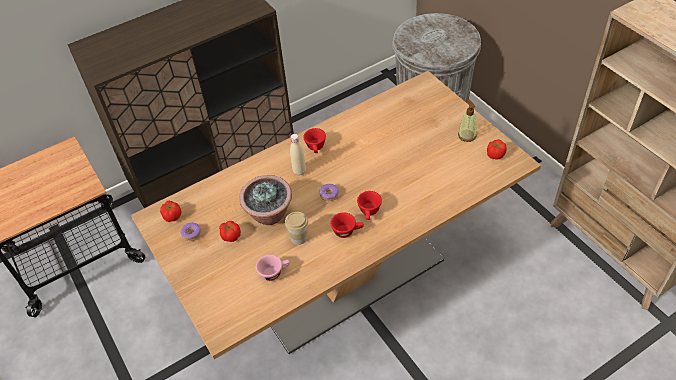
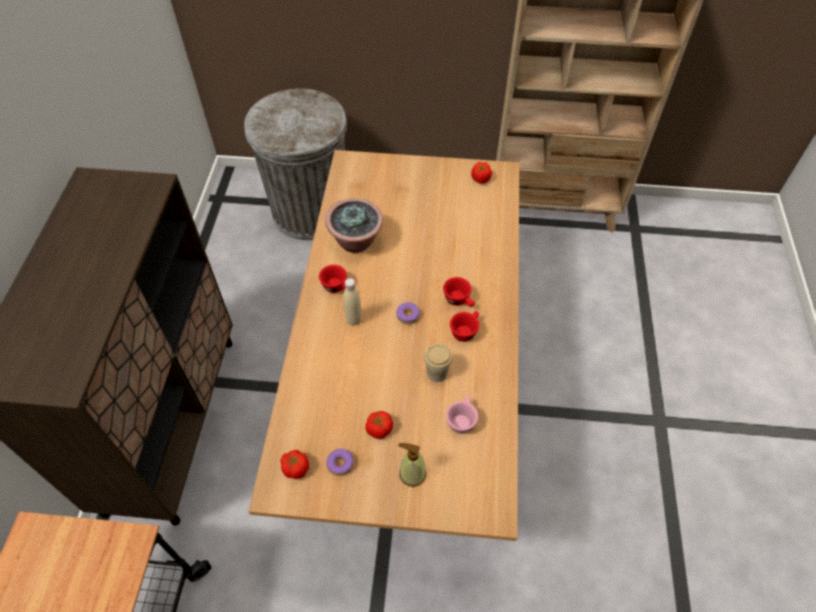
camera: 55 degrees left, 5 degrees up
potted plant [239,175,292,225] -> potted plant moved to [325,198,383,253]
soap dispenser [458,99,477,142] -> soap dispenser moved to [398,443,426,487]

